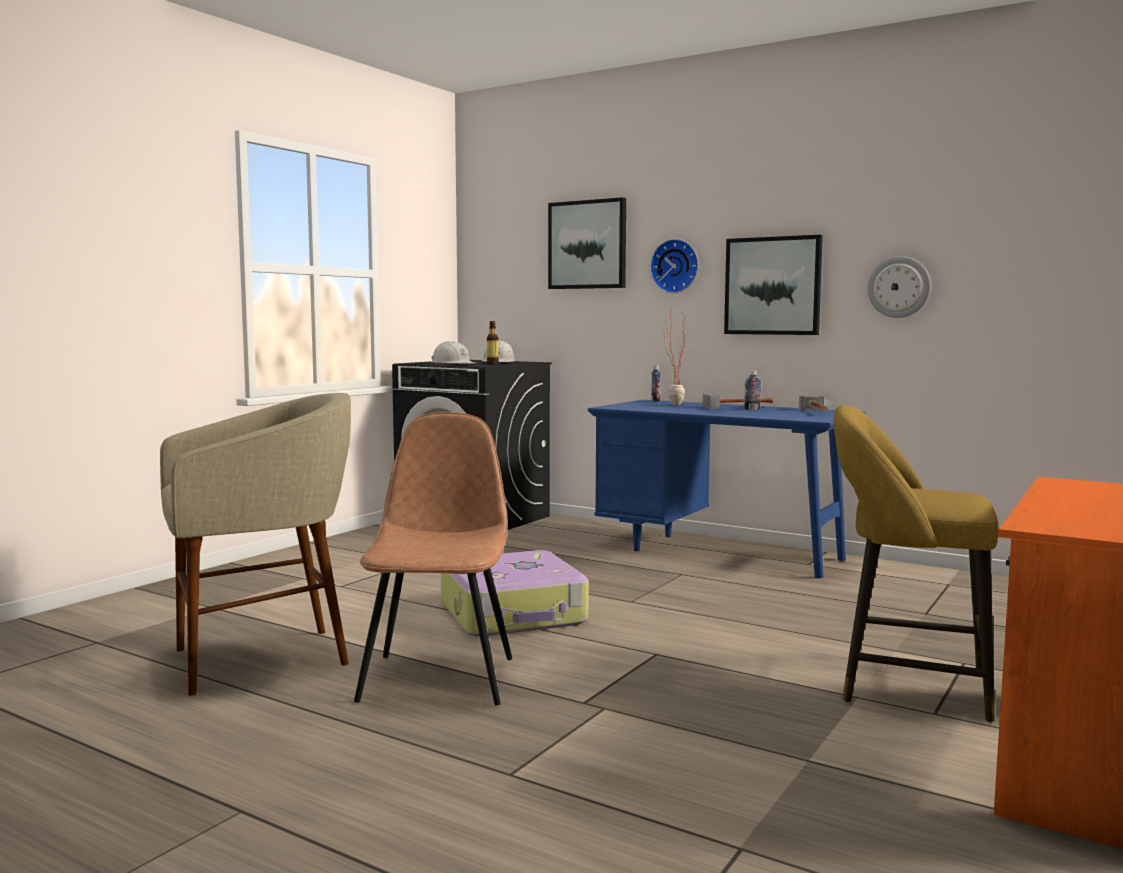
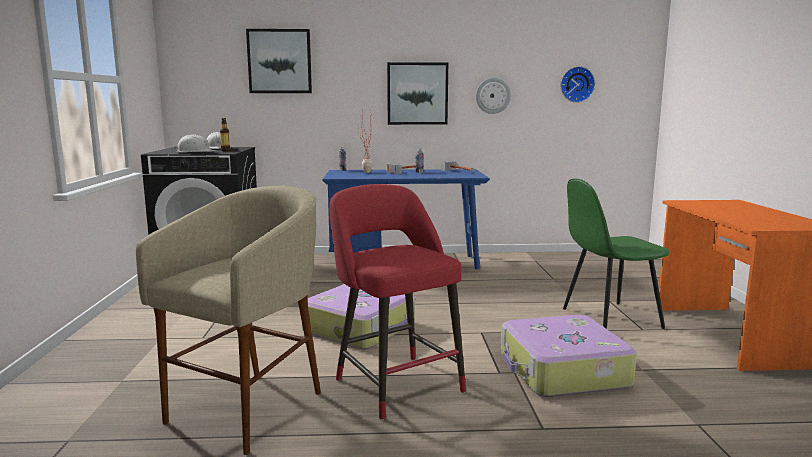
camera: 35 degrees left, 5 degrees up
brown chair [354,412,512,705] -> red stool [329,184,466,420]
wall clock [650,239,699,293] -> wall clock moved to [560,66,595,103]
yellow stool [834,405,998,723] -> green chair [563,178,670,329]
none -> suitcase [501,315,637,397]

